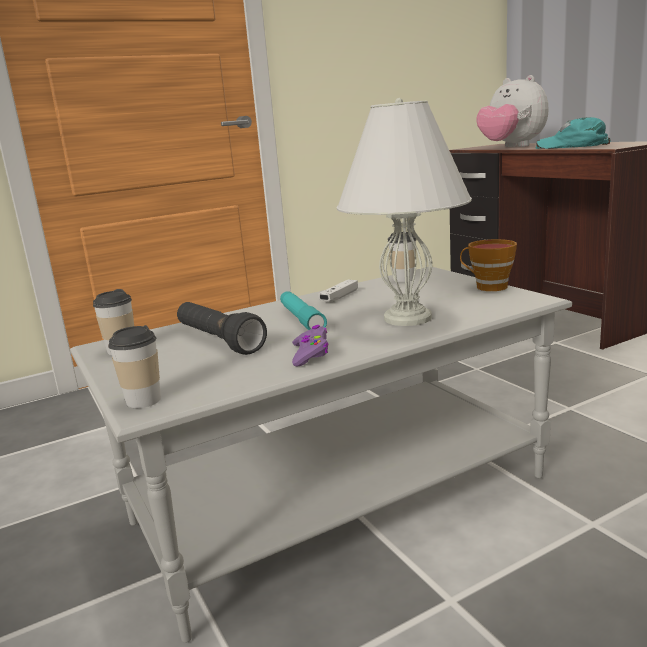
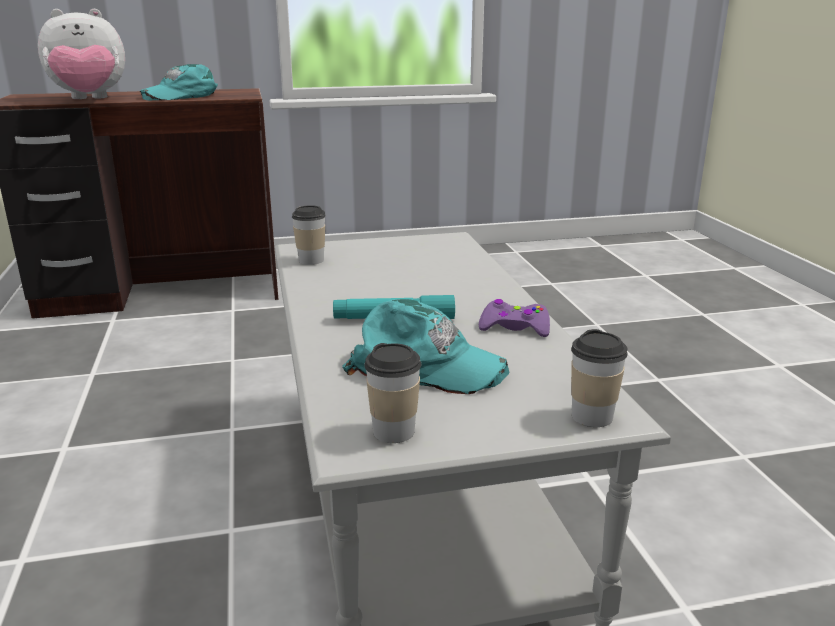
camera: 75 degrees left, 5 degrees up
black flashlight [177,302,267,355] -> turquoise cap [342,299,509,394]
white game controller [319,280,358,301] -> none
white table lamp [337,98,472,326] -> none
cup [460,239,517,291] -> none

